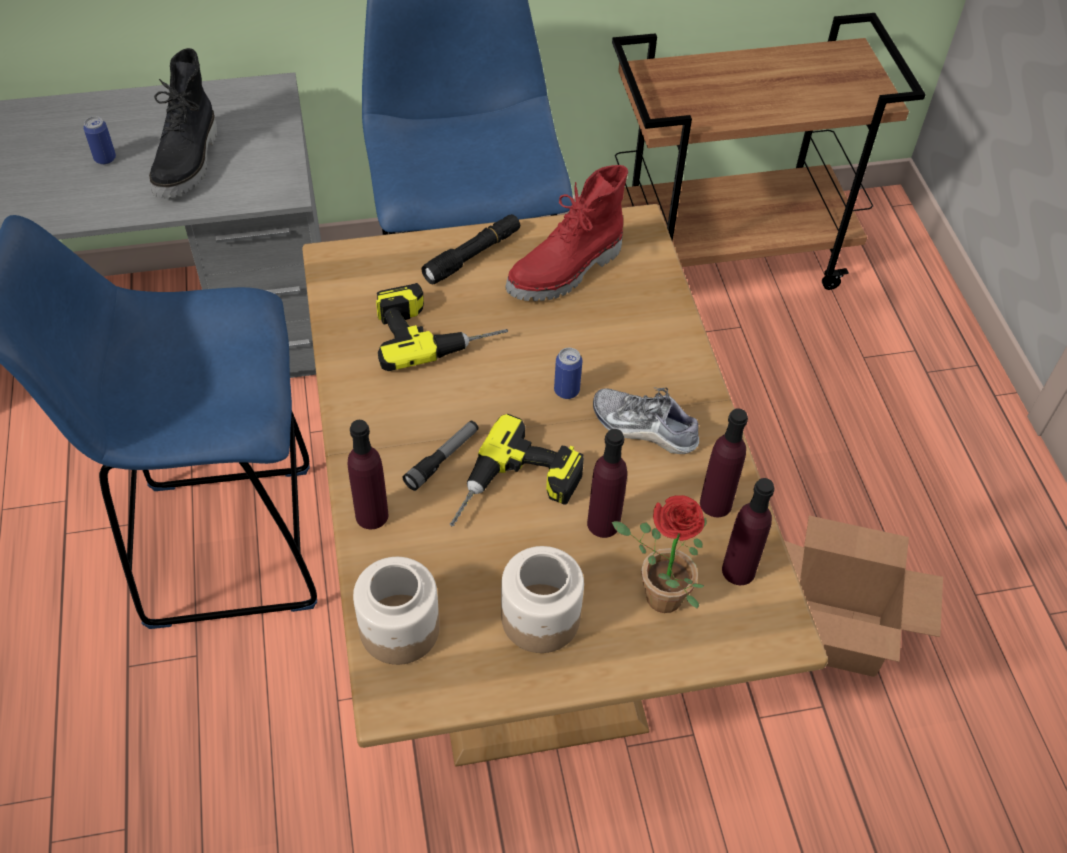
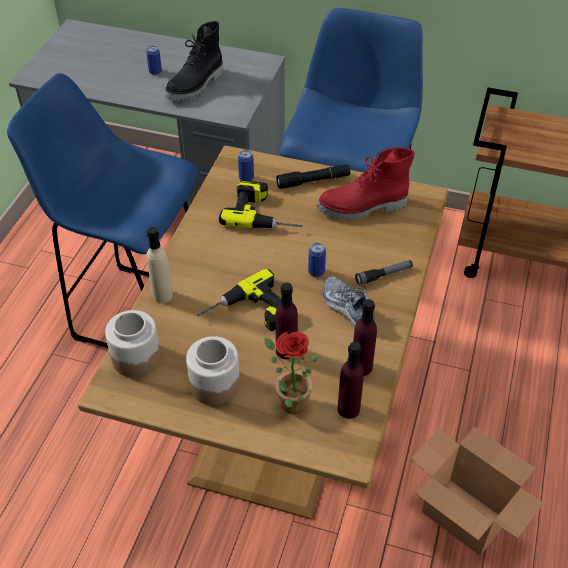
camera: 30 degrees right, 5 degrees down
purple bottle [348,420,389,529] -> beige bottle [147,227,173,303]
flashlight [402,421,479,491] -> flashlight moved to [355,260,413,285]
none -> can [238,150,254,181]

